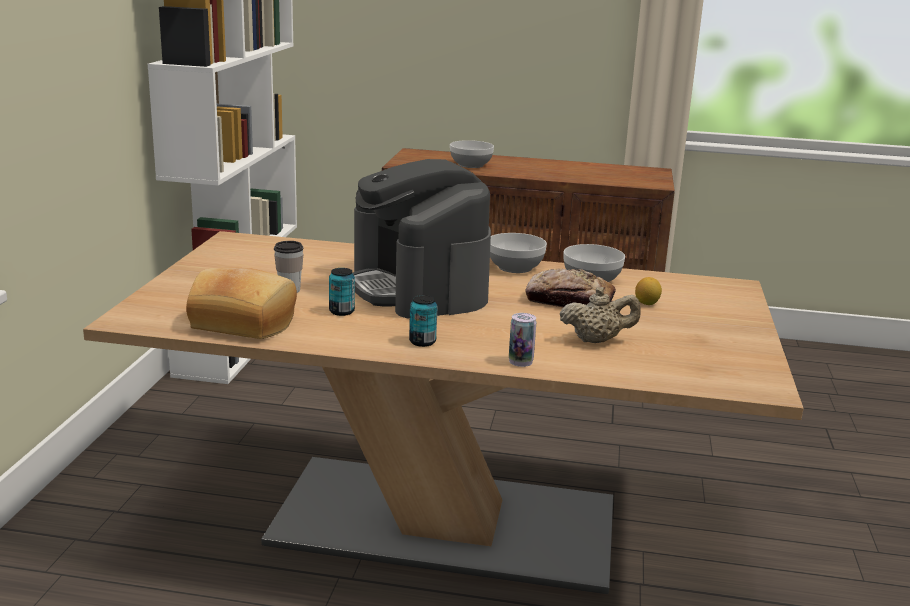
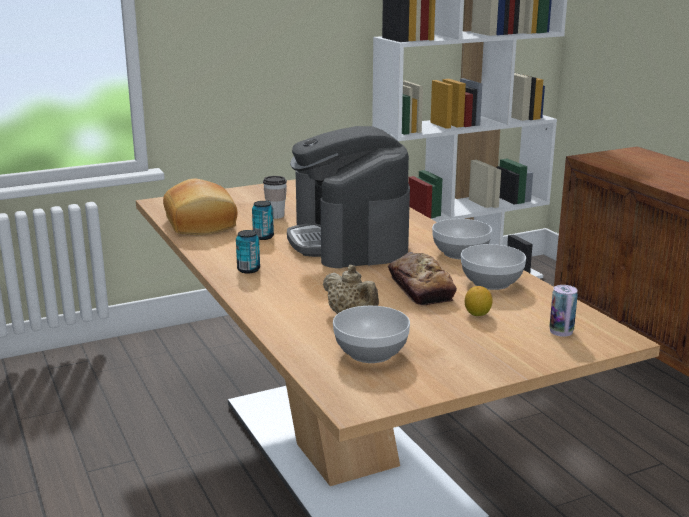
camera: 55 degrees right, 0 degrees up
coffee machine [353,159,491,319] -> coffee machine turned 45 degrees counterclockwise [287,126,410,268]
bowl [450,140,494,168] -> bowl moved to [333,306,410,363]
can [509,313,536,367] -> can moved to [549,285,578,337]

